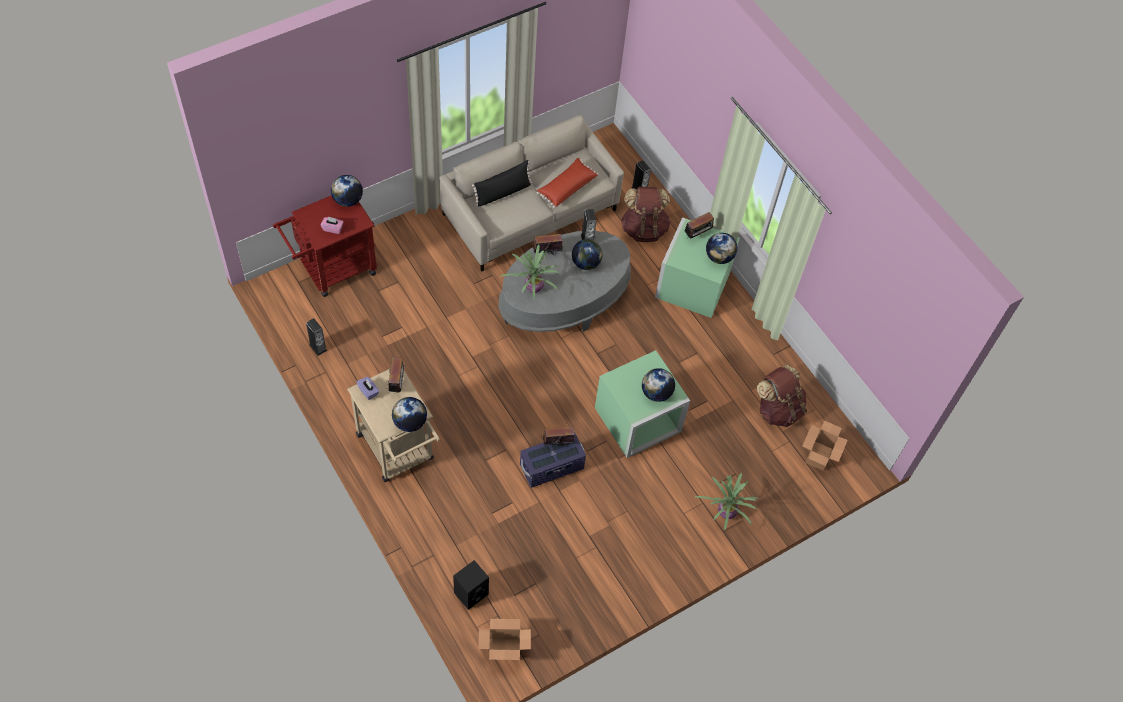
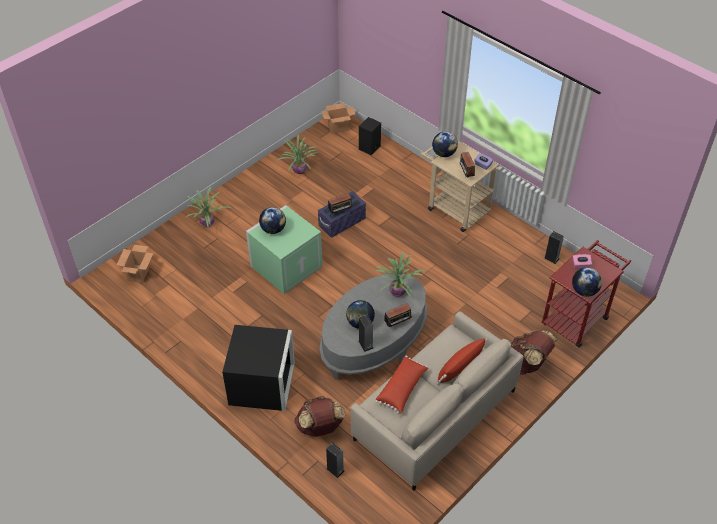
camera: 170 degrees right, 10 degrees down
black pillow [472,160,532,207] -> red pillow [437,338,487,385]
green storage box [655,217,740,318] -> black storage box [222,325,295,411]
radio [685,212,714,238] -> none
globe [706,233,737,264] -> none
brown backpack [757,364,807,427] -> brown backpack moved to [511,331,558,375]
none -> potted plant [277,135,318,174]

